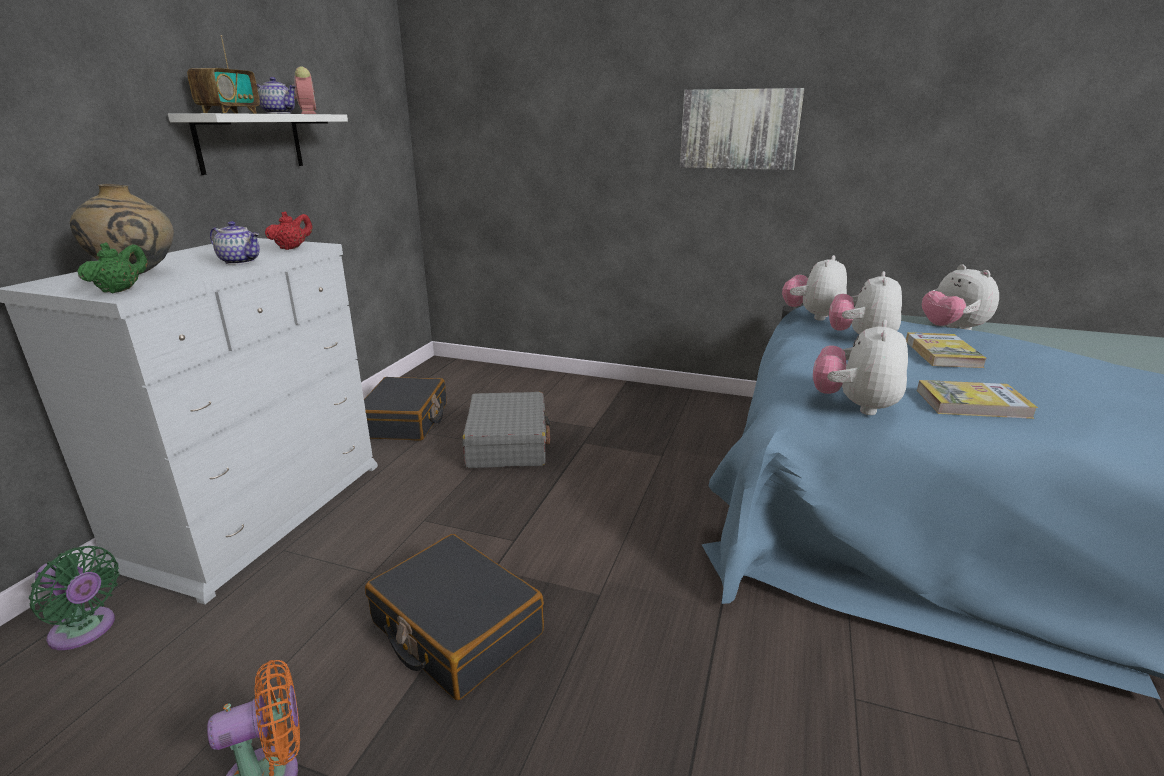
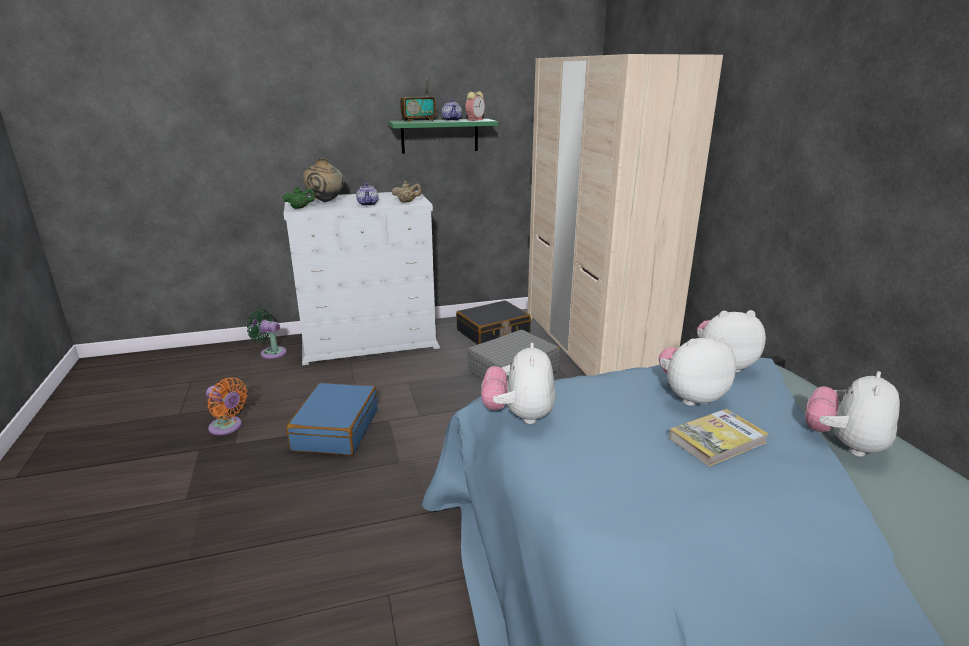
camera: 55 degrees right, 0 degrees up
green fan [29,546,120,650] -> green fan turned 120 degrees clockwise [247,309,287,359]
white shelf [168,113,348,175] -> green shelf [388,119,498,154]
red teapot [265,211,312,250] -> beige teapot [392,181,422,203]
black suitcase [365,534,544,700] -> blue suitcase [287,383,378,456]
picture [680,88,804,170] -> none
plush toy [813,320,908,415] -> plush toy turned 75 degrees counterclockwise [481,343,556,424]
book [917,380,1038,419] -> none
none -> beige wardrobe [527,54,723,376]

